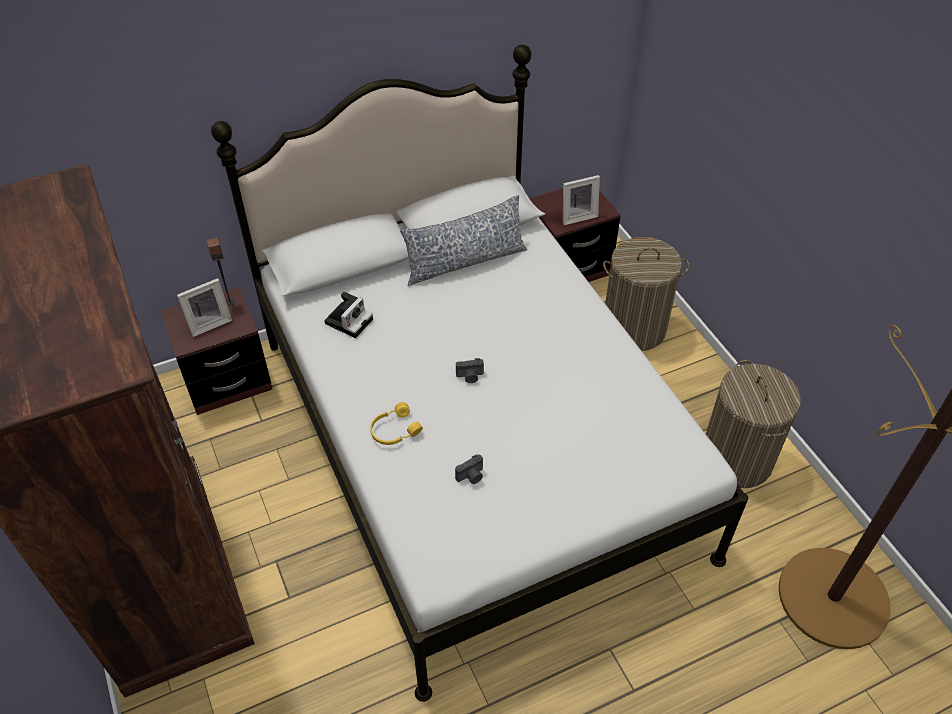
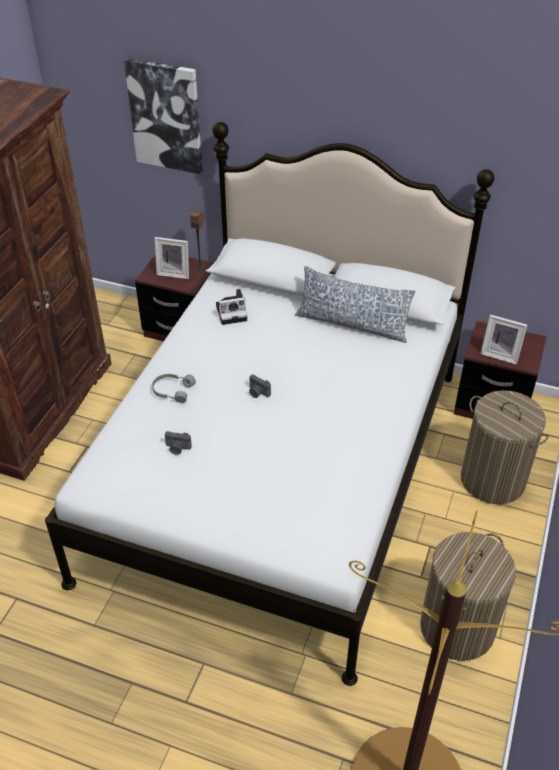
camera: 45 degrees right, 5 degrees down
yellow headphones [370,402,423,445] -> grey headphones [152,374,196,403]
none -> picture [124,58,203,174]

